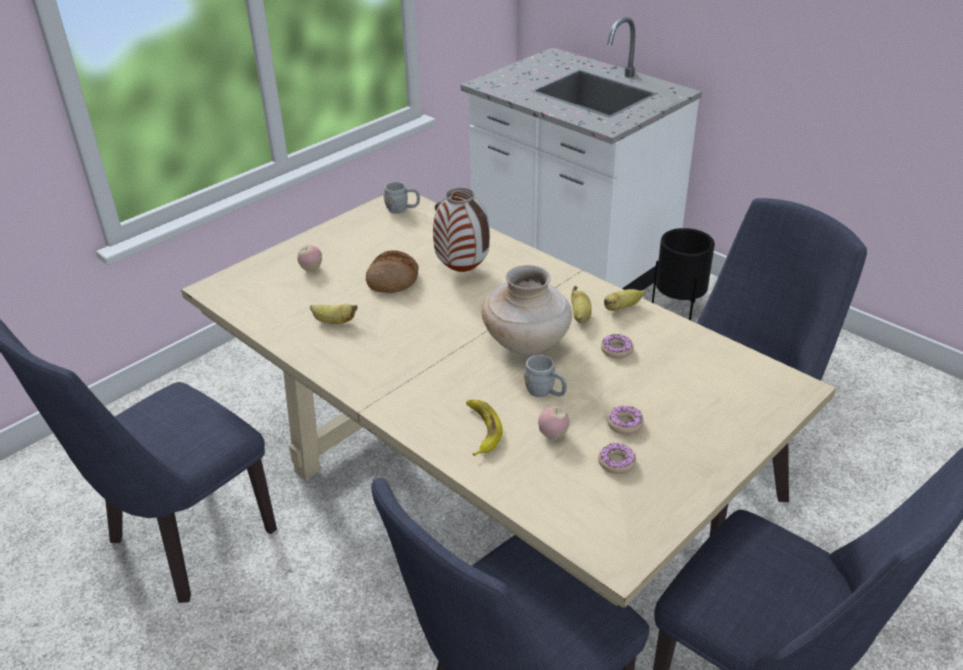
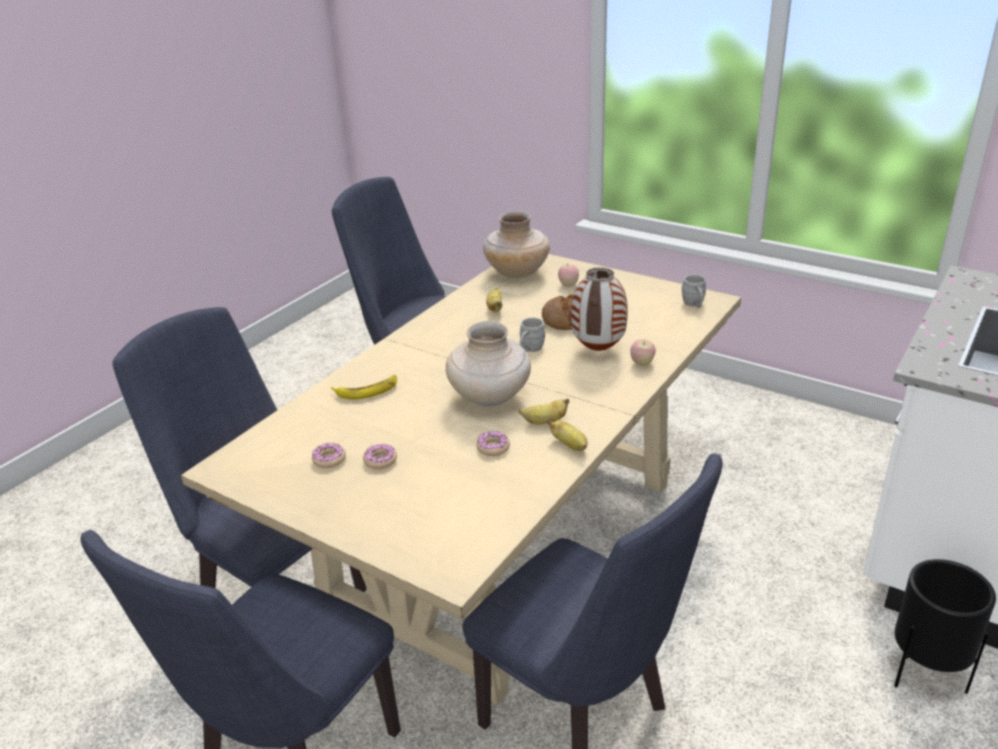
camera: 80 degrees right, 5 degrees down
grey mug [524,355,567,397] -> grey mug moved to [520,318,545,352]
apple [538,406,570,439] -> apple moved to [630,339,656,366]
none -> beige vase [483,211,550,278]

